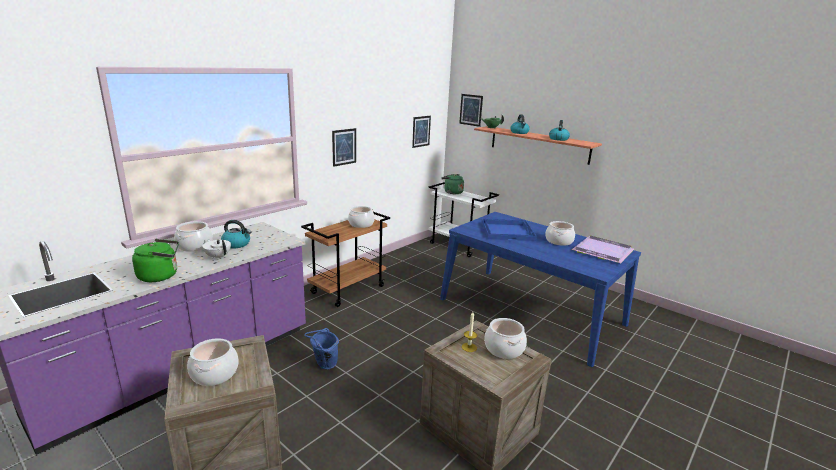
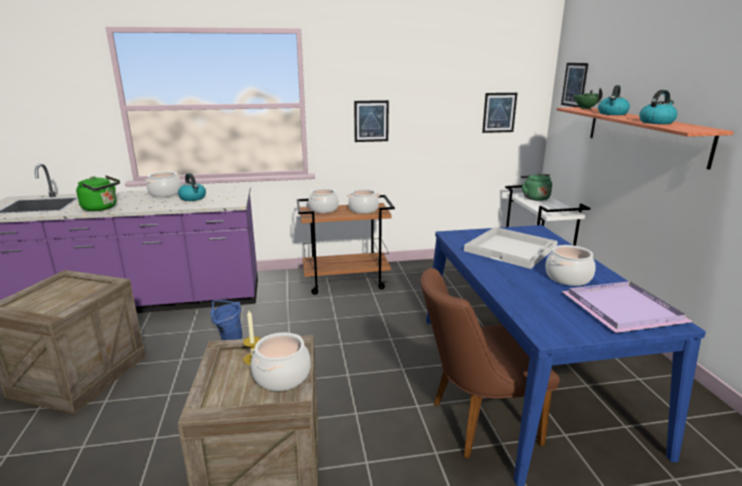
camera: 40 degrees right, 0 degrees up
cooking pot [187,338,239,386] -> cooking pot moved to [308,188,339,213]
white teapot [202,239,231,259] -> none
blue tray [482,219,537,241] -> white tray [464,227,558,269]
none -> brown chair [421,268,560,459]

